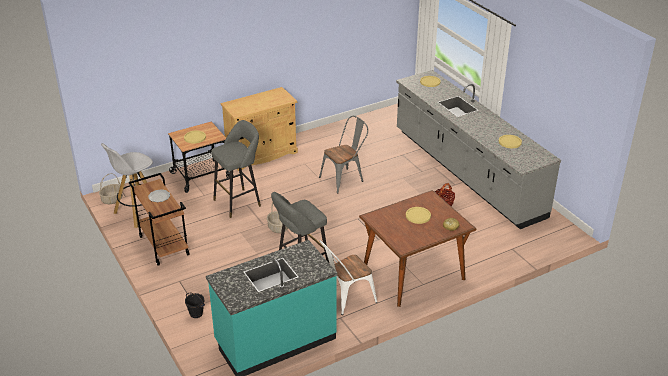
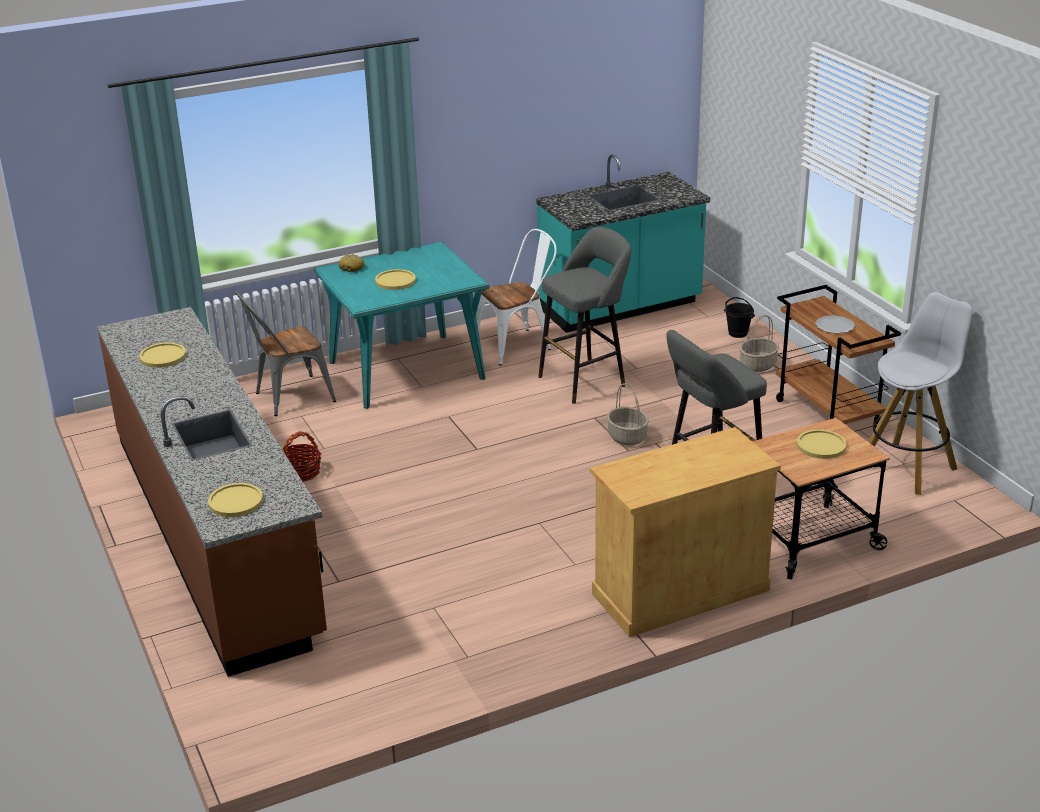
camera: 175 degrees left, 5 degrees down
basket [99,173,123,204] -> basket moved to [740,315,779,372]
grey chair [319,116,368,194] -> grey chair moved to [235,291,336,416]
brown dining table [359,190,476,307] -> turquoise dining table [314,242,489,409]
grey counter [396,70,561,229] -> brown counter [97,307,327,677]

